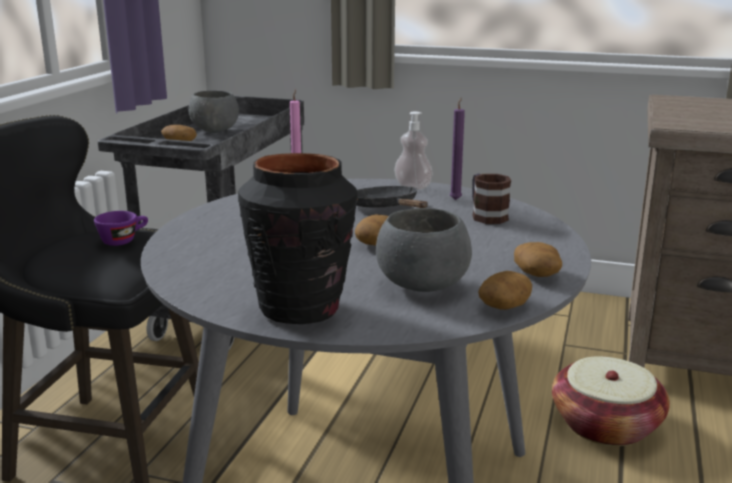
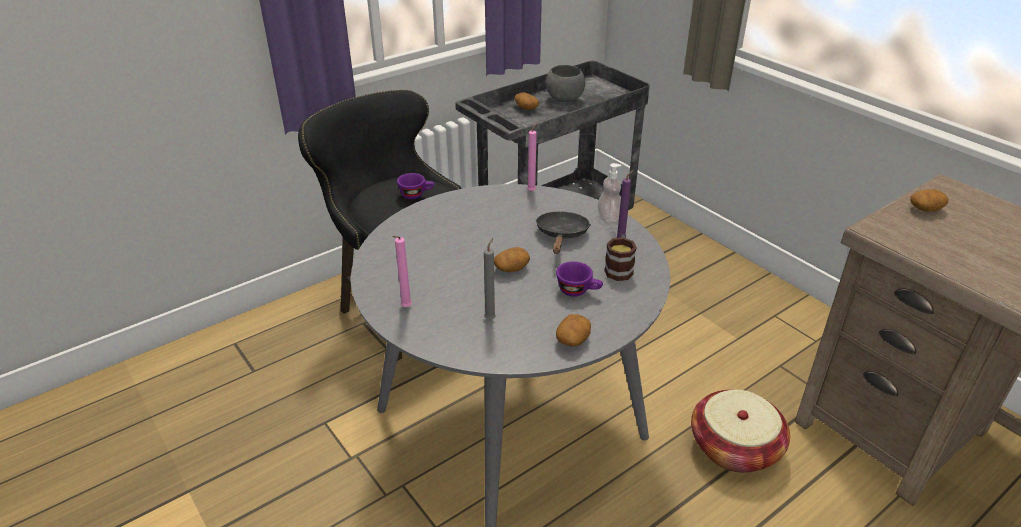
camera: 35 degrees right, 15 degrees up
black vase [238,153,358,324] -> pink candle [392,236,412,307]
grey bowl [376,208,472,292] -> grey candle [484,238,496,320]
potato [478,271,532,310] -> potato moved to [910,189,949,211]
none -> purple cup [556,261,603,297]

